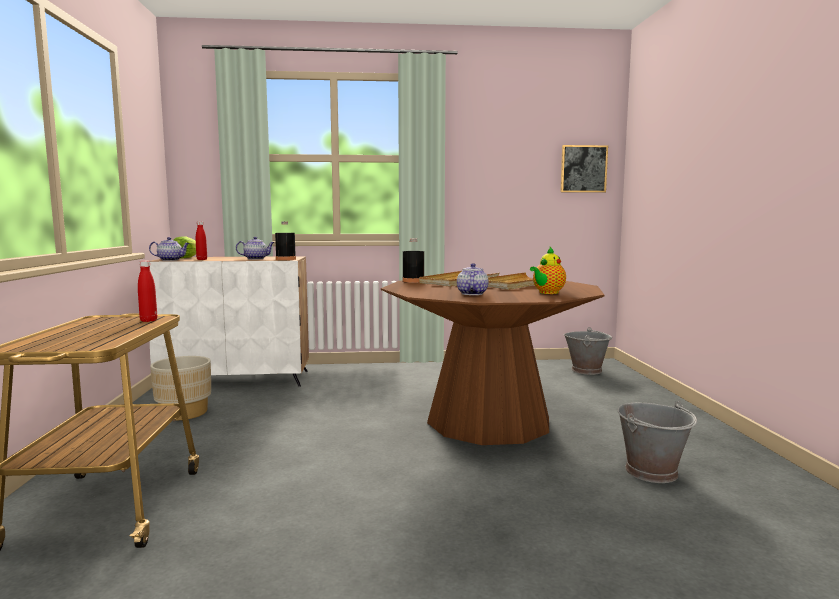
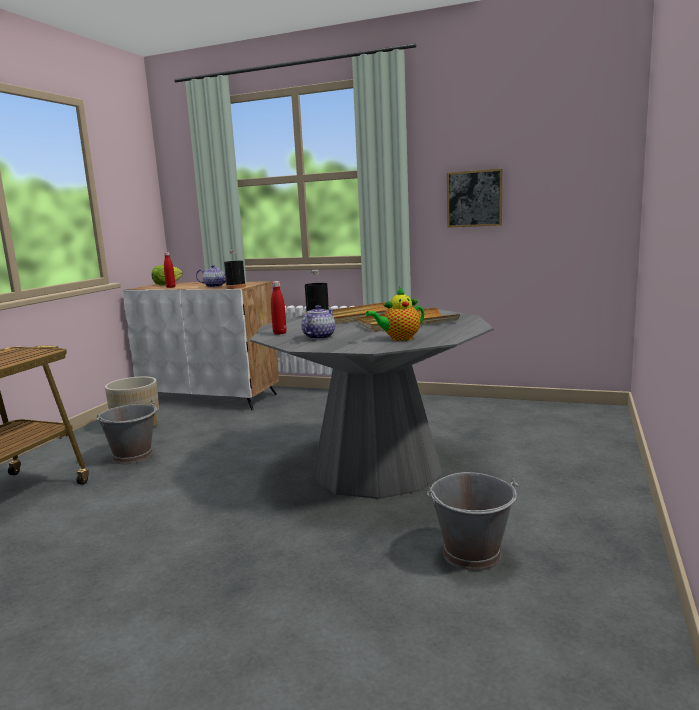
camera: 25 degrees right, 5 degrees up
red bottle [138,261,157,322] -> red bottle moved to [271,281,287,335]
teapot [149,237,190,261] -> none
brown dining table [381,278,604,445] -> grey dining table [250,308,494,499]
picture [560,145,608,193] -> picture moved to [447,169,502,228]
grey bucket [564,327,612,375] -> grey bucket moved to [97,400,157,464]

